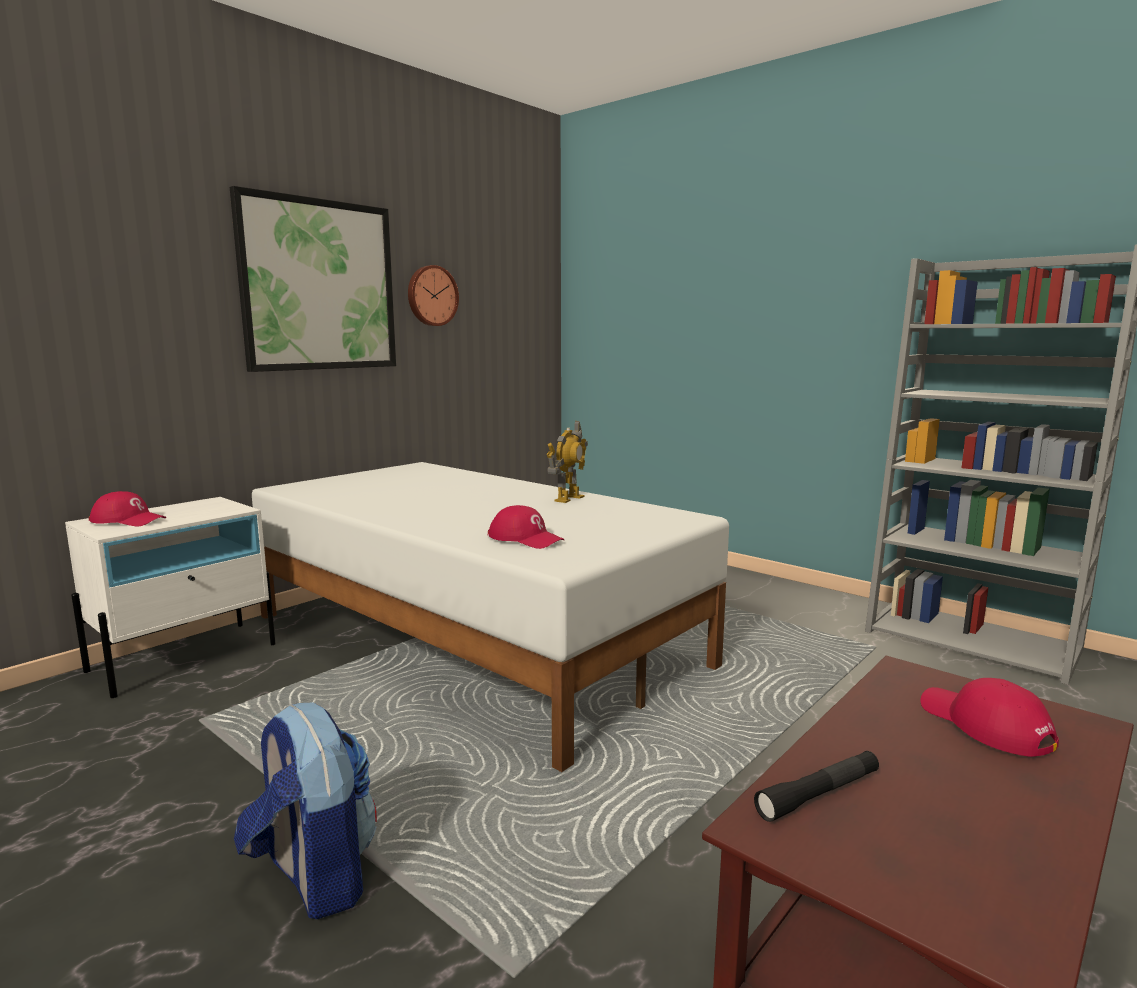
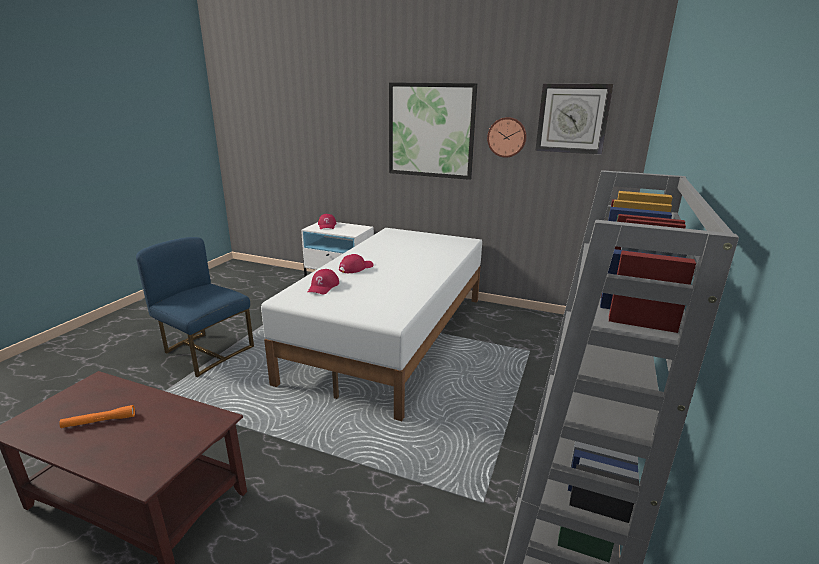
camera: 70 degrees right, 10 degrees up
backpack [234,702,377,919] -> blue chair [136,237,254,377]
toy robot [546,421,588,503] -> none
black flashlight [754,751,879,822] -> none
red cap [920,678,1059,757] -> red cap moved to [339,254,373,274]
none -> orange flashlight [59,405,135,428]
none -> wall clock [535,83,613,155]

